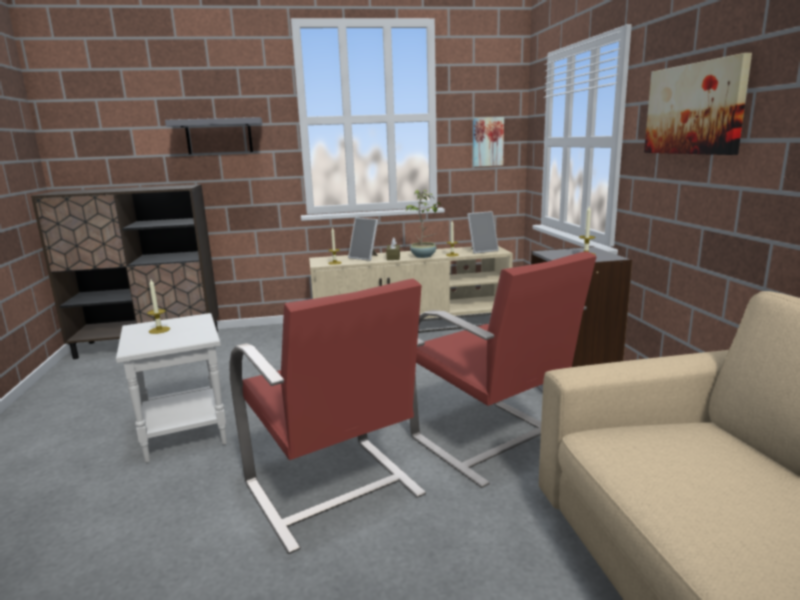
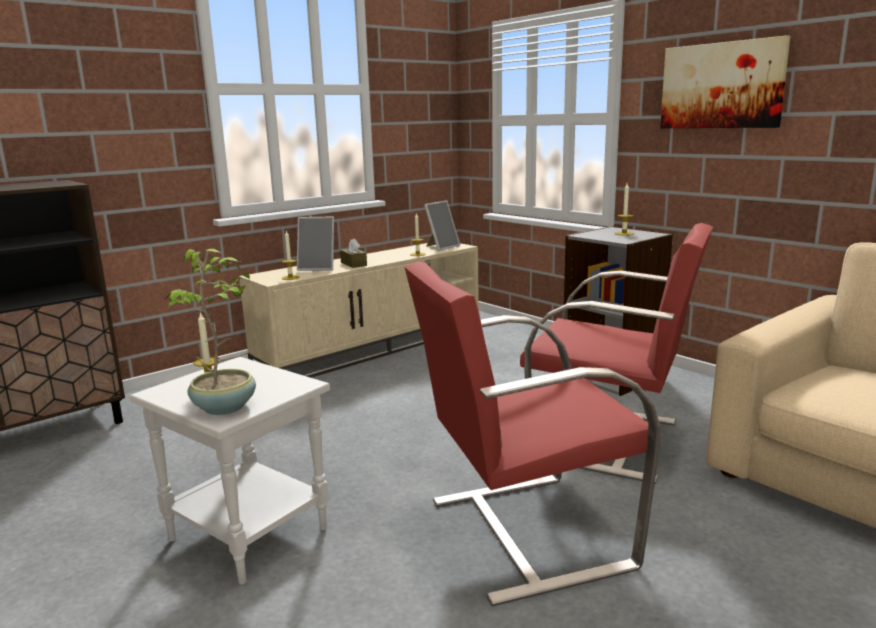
camera: 30 degrees left, 0 degrees up
grey shelf [165,117,262,154] -> none
red armchair [229,279,426,554] -> red armchair turned 135 degrees clockwise [405,261,661,607]
potted plant [406,190,441,258] -> potted plant moved to [166,249,256,415]
picture [473,117,504,167] -> none

